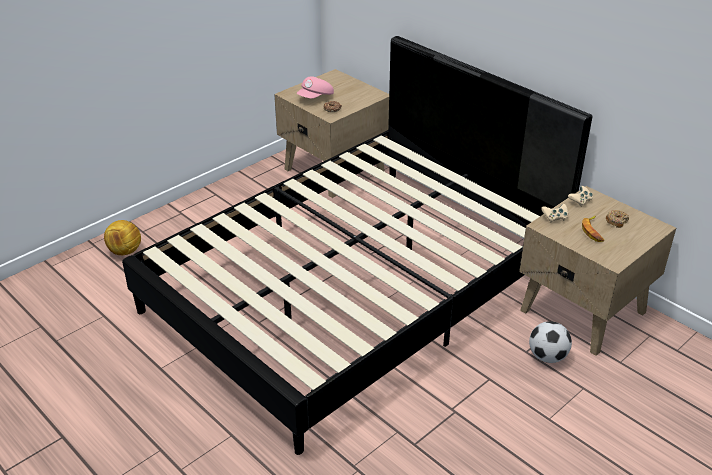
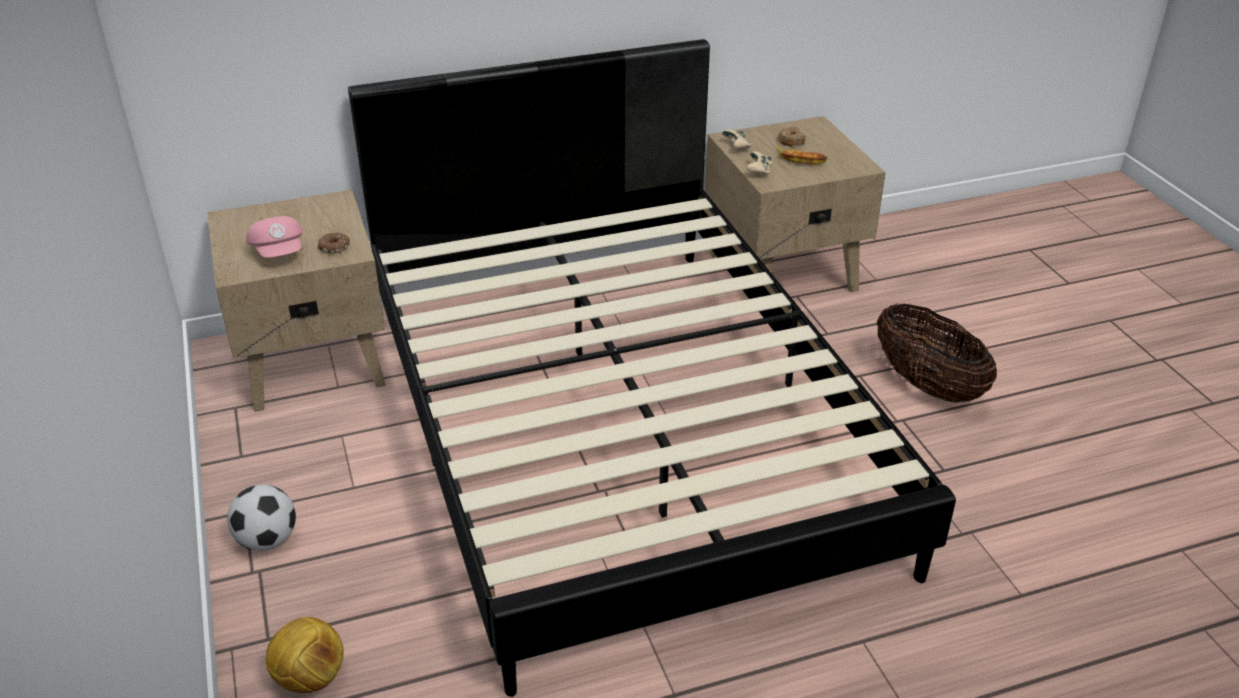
camera: 65 degrees left, 0 degrees up
football [529,321,572,363] -> football moved to [227,484,296,551]
none -> basket [877,303,997,403]

